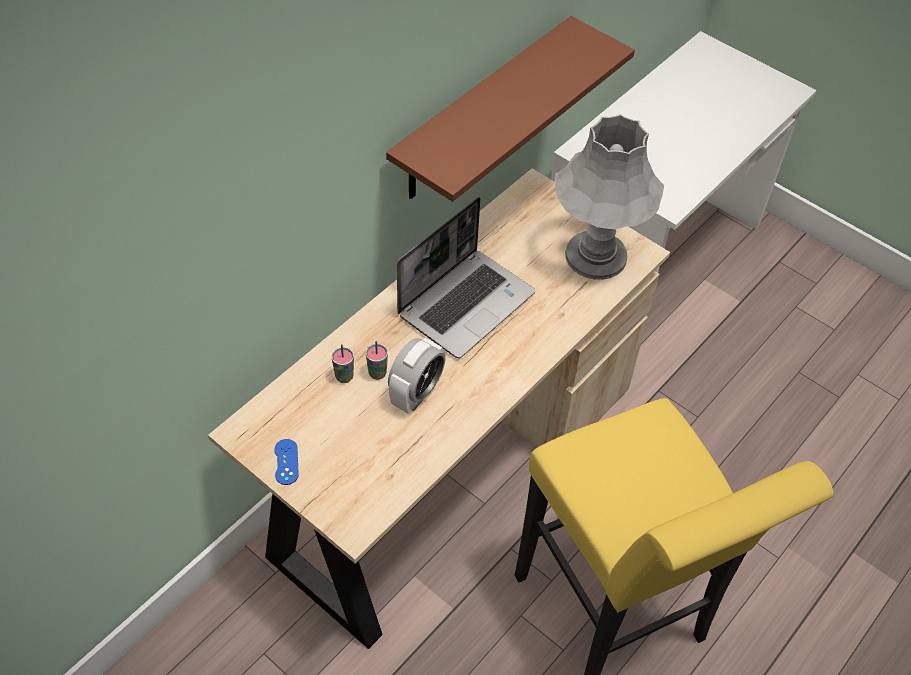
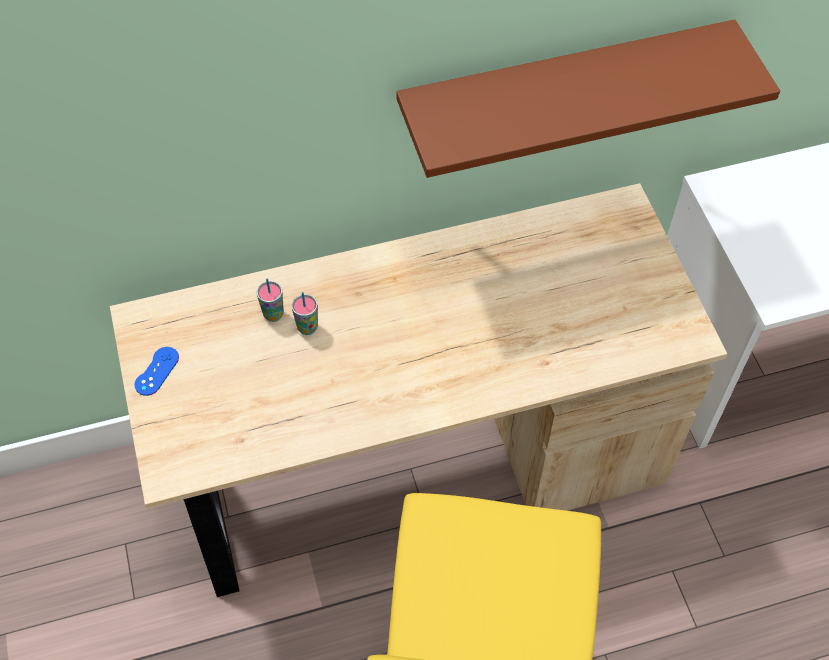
camera: 35 degrees right, 5 degrees up
alarm clock [388,338,445,414] -> none
laptop [397,197,535,358] -> none
grey table lamp [555,114,664,280] -> none

